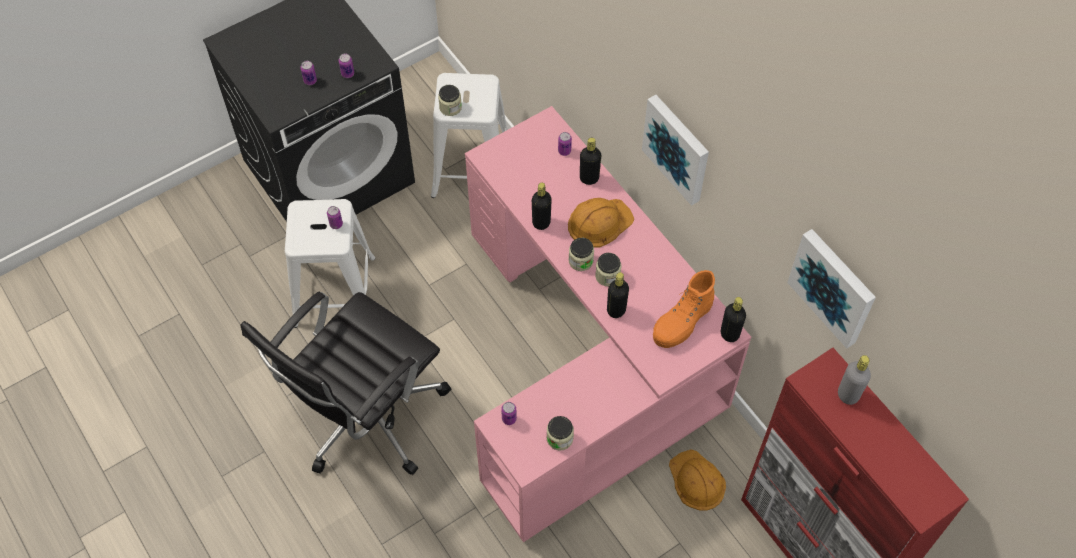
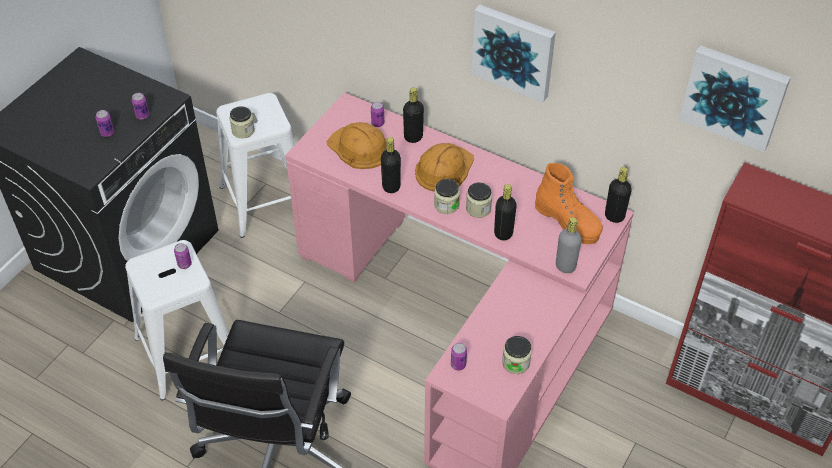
camera: 25 degrees left, 10 degrees down
orange boot [653,270,715,348] -> orange boot turned 60 degrees counterclockwise [535,163,603,244]
orange hard hat [669,449,726,511] -> orange hard hat moved to [327,122,387,169]
grey bottle [838,355,871,405] -> grey bottle moved to [556,217,582,273]

